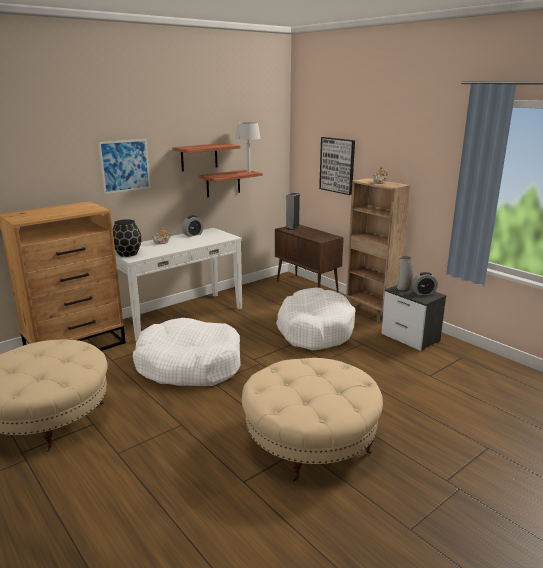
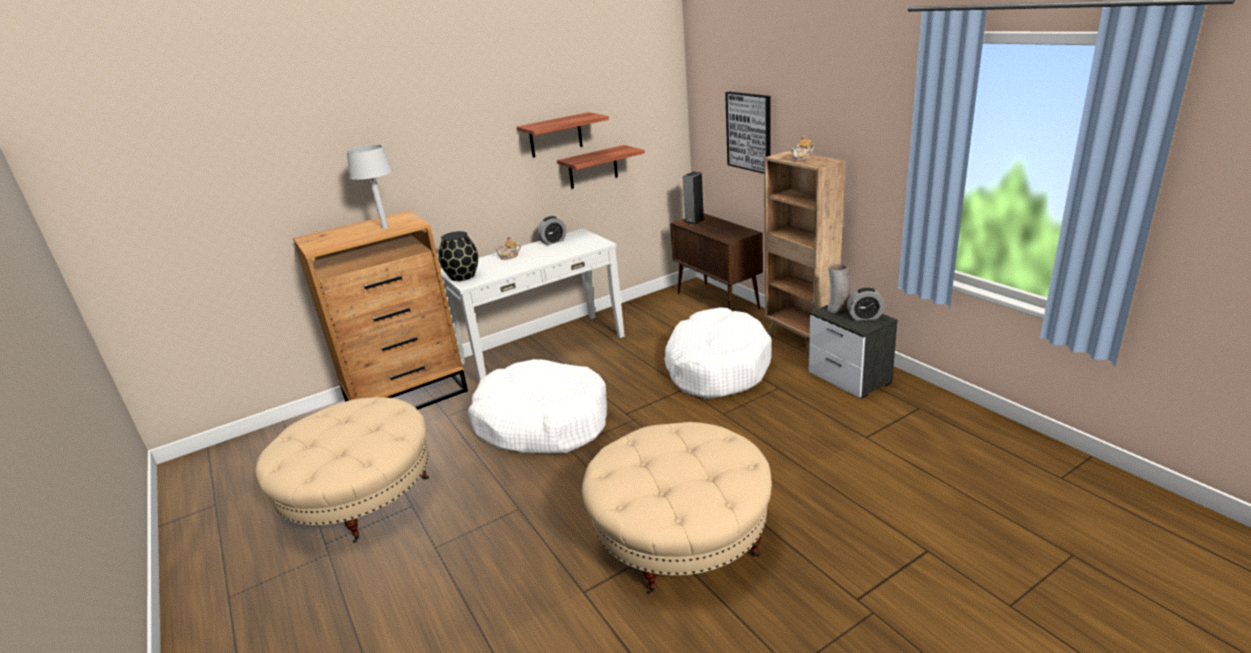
camera: 10 degrees right, 5 degrees up
picture [98,139,150,194] -> none
grey table lamp [235,122,261,172] -> grey table lamp moved to [347,145,393,229]

